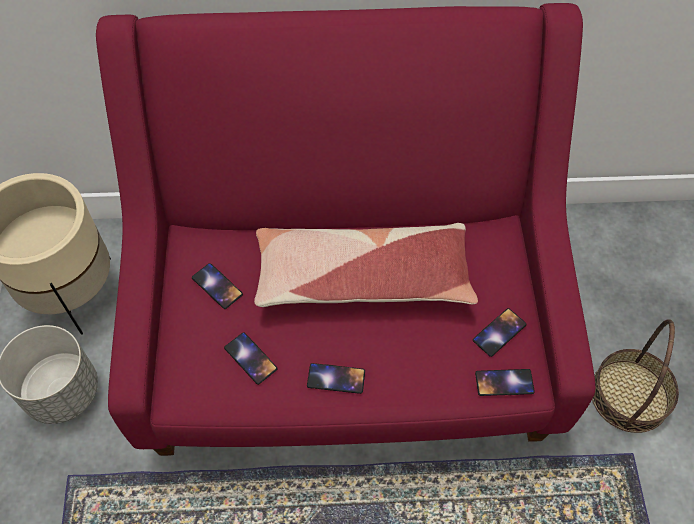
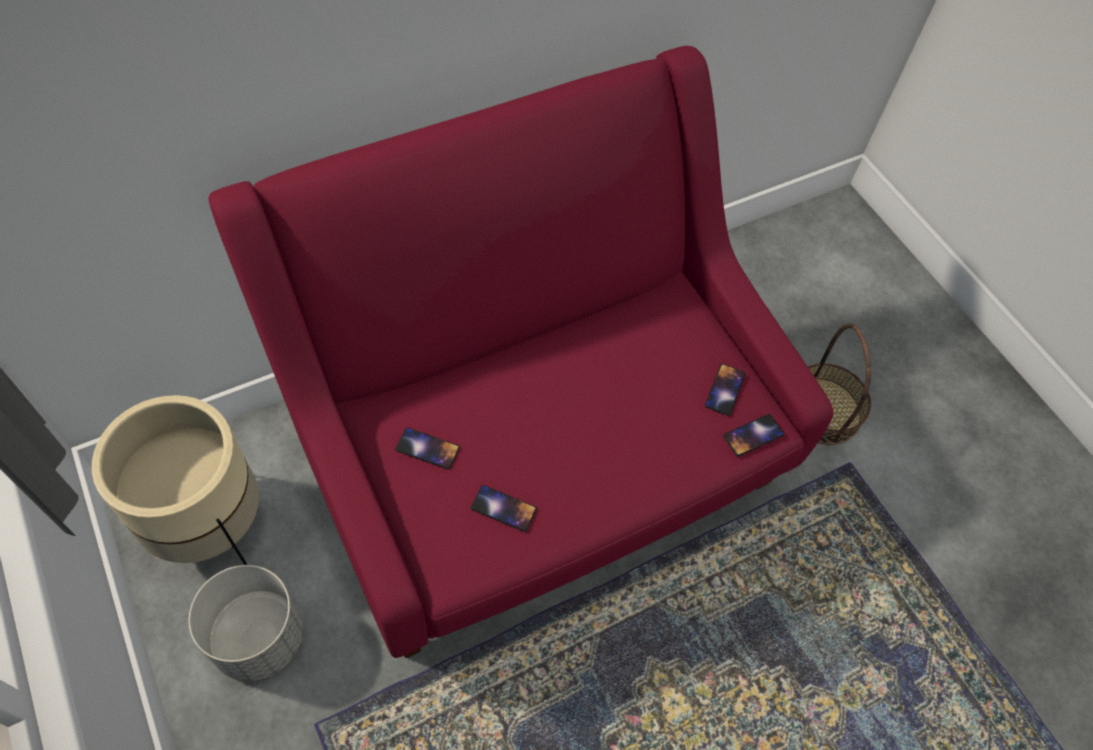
camera: 30 degrees left, 0 degrees up
pillow [254,223,478,307] -> none
phone [307,363,365,394] -> none

